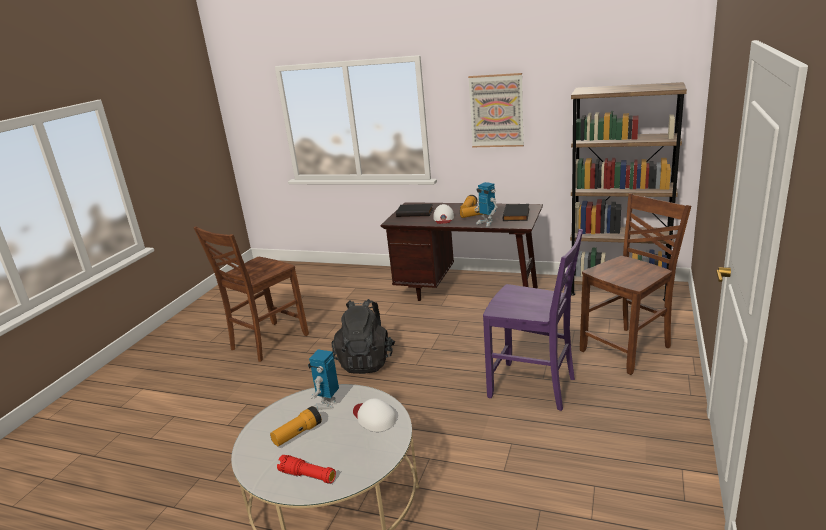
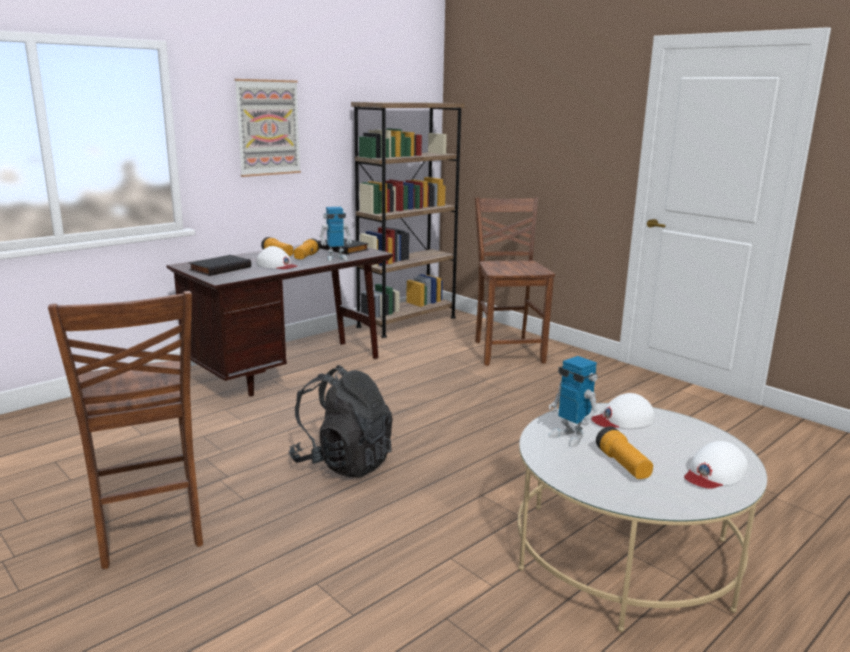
camera: 65 degrees left, 5 degrees down
red flashlight [277,455,336,483] -> white cap [684,441,748,489]
purple chair [483,229,583,411] -> none

